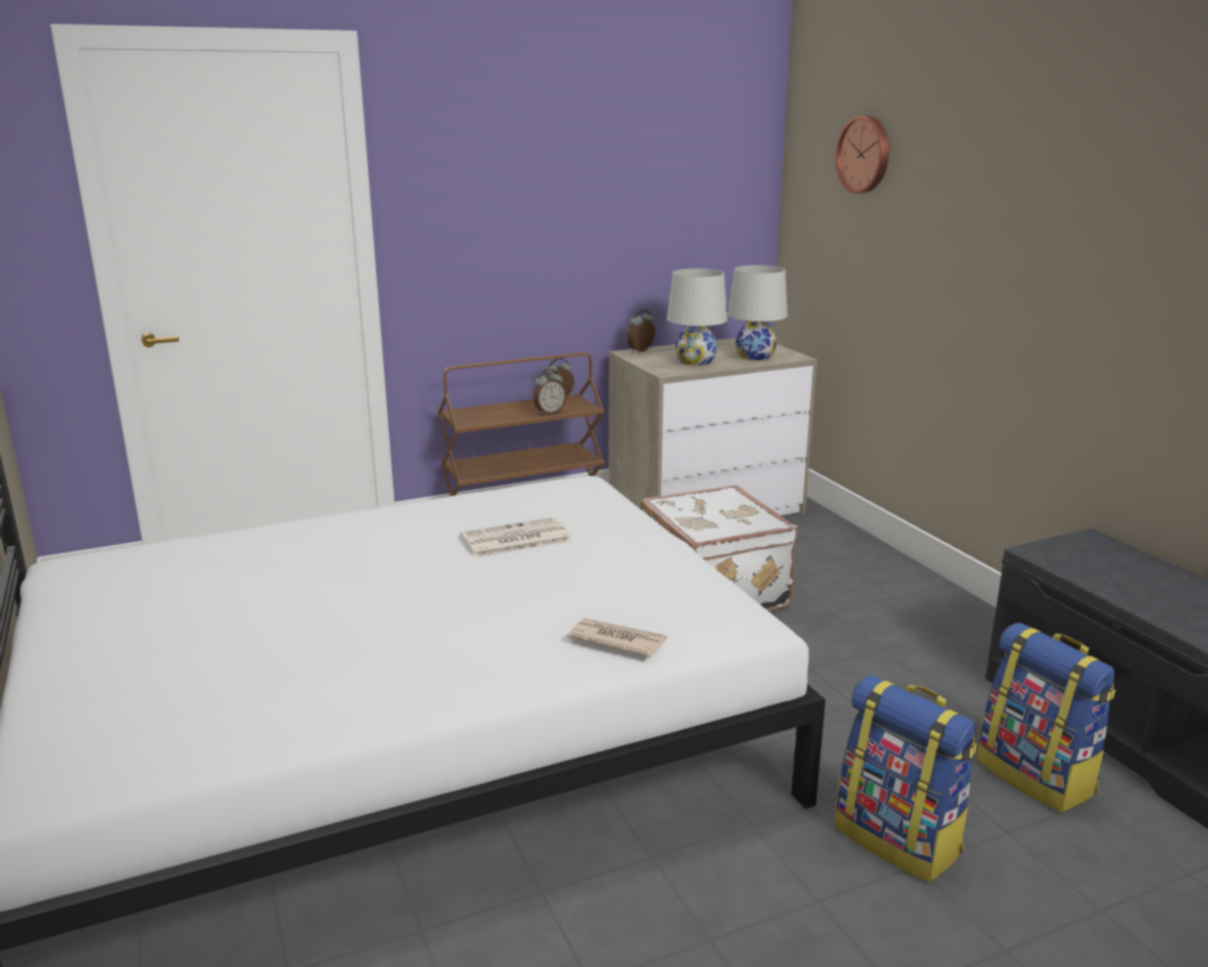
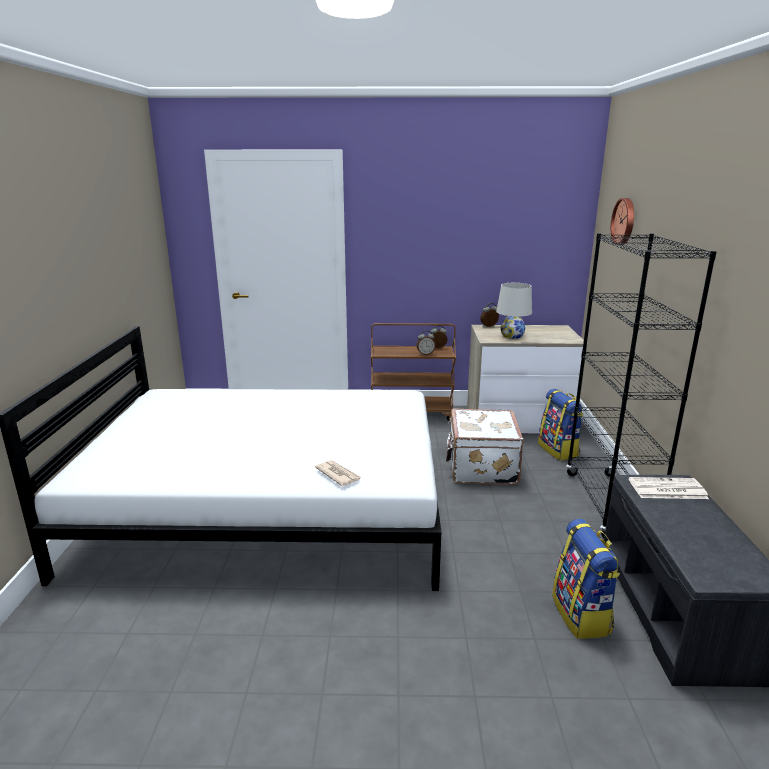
camera: 25 degrees right, 0 degrees up
newspaper [460,517,572,558] -> newspaper moved to [629,477,709,499]
white table lamp [727,265,788,360] -> none
backpack [835,675,977,882] -> backpack moved to [538,389,583,460]
none -> black bookcase [566,233,717,538]

